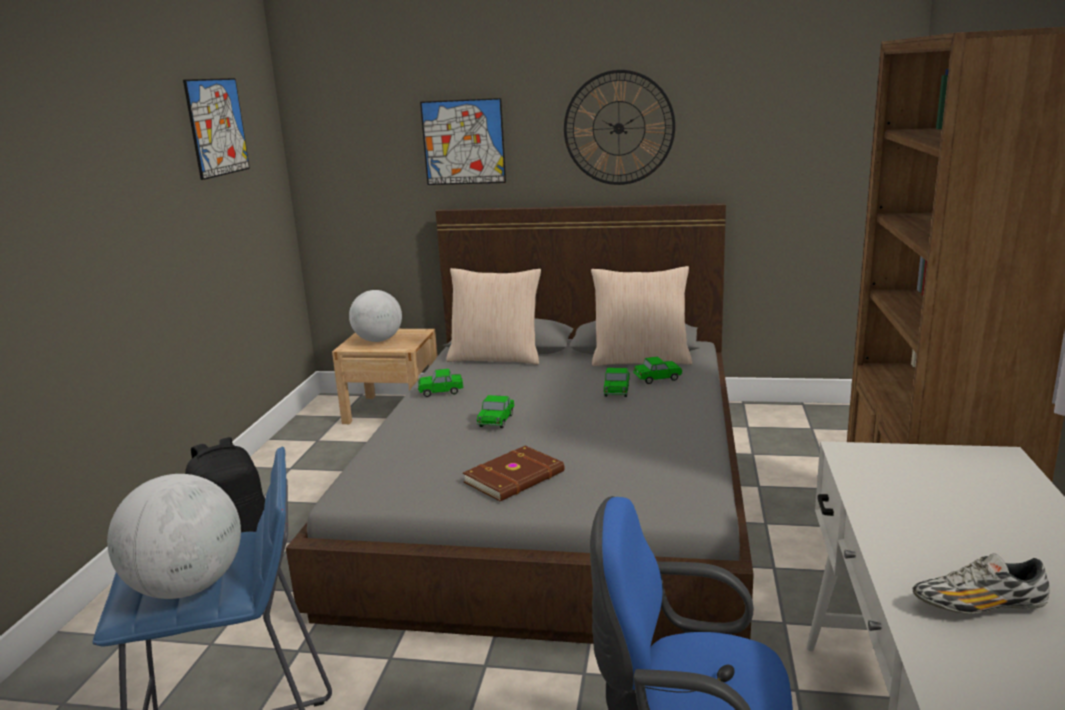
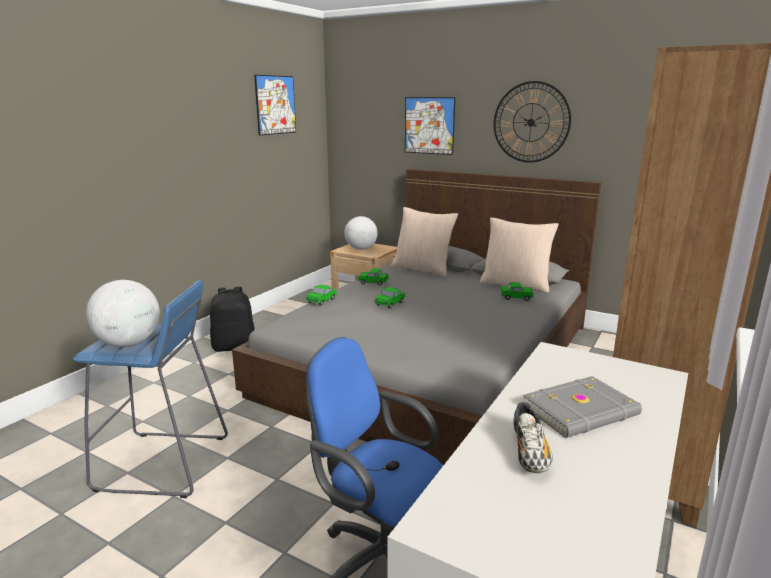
camera: 20 degrees right, 0 degrees up
brown book [463,446,564,501] -> none
toy car [604,368,630,397] -> toy car moved to [306,284,337,305]
shoe [913,553,1050,614] -> shoe turned 105 degrees counterclockwise [513,402,553,473]
none -> grey book [523,376,642,438]

